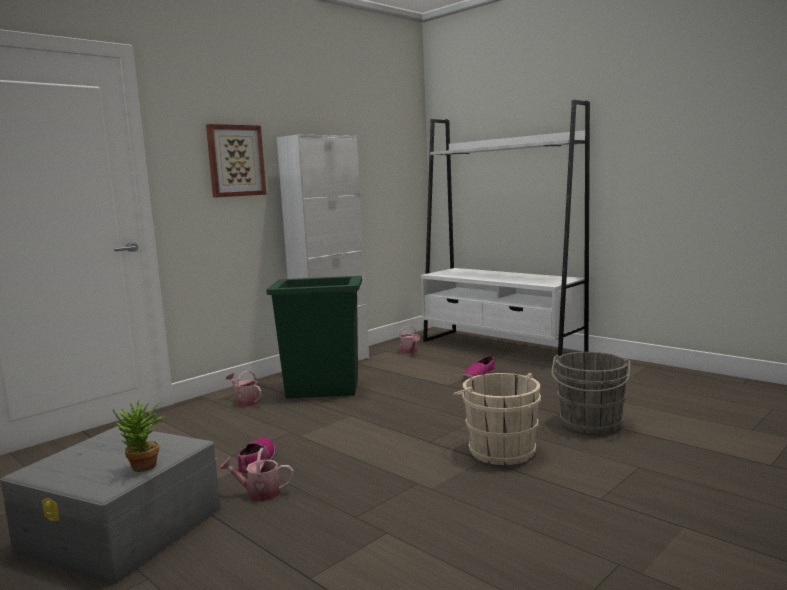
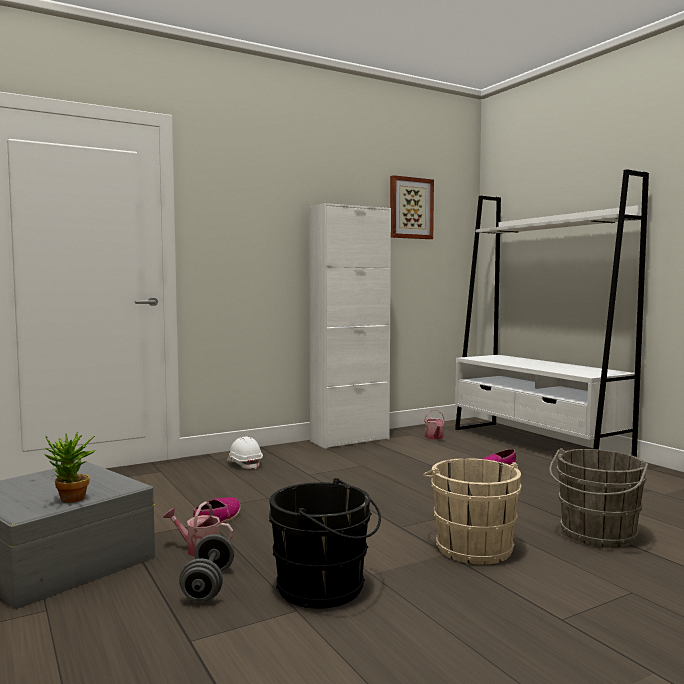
camera: 15 degrees right, 5 degrees down
picture [206,124,266,198] -> picture moved to [390,175,434,239]
watering can [226,371,262,407] -> white hard hat [227,436,263,469]
green trash can [266,276,362,398] -> none
none -> grey dumbbell [179,534,234,602]
none -> black bucket [269,478,381,609]

